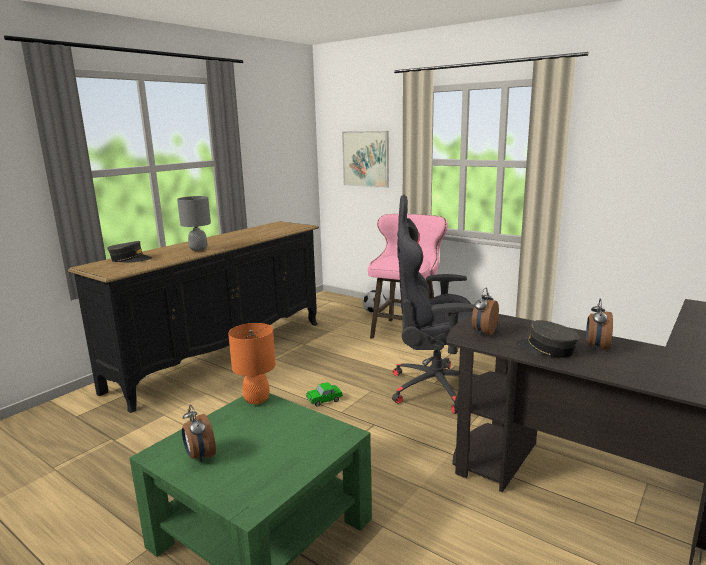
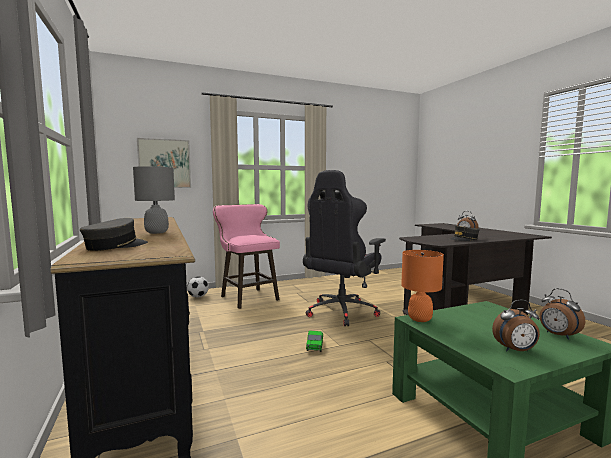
camera: 60 degrees left, 10 degrees down
alarm clock [472,288,499,336] -> alarm clock moved to [540,288,585,340]

